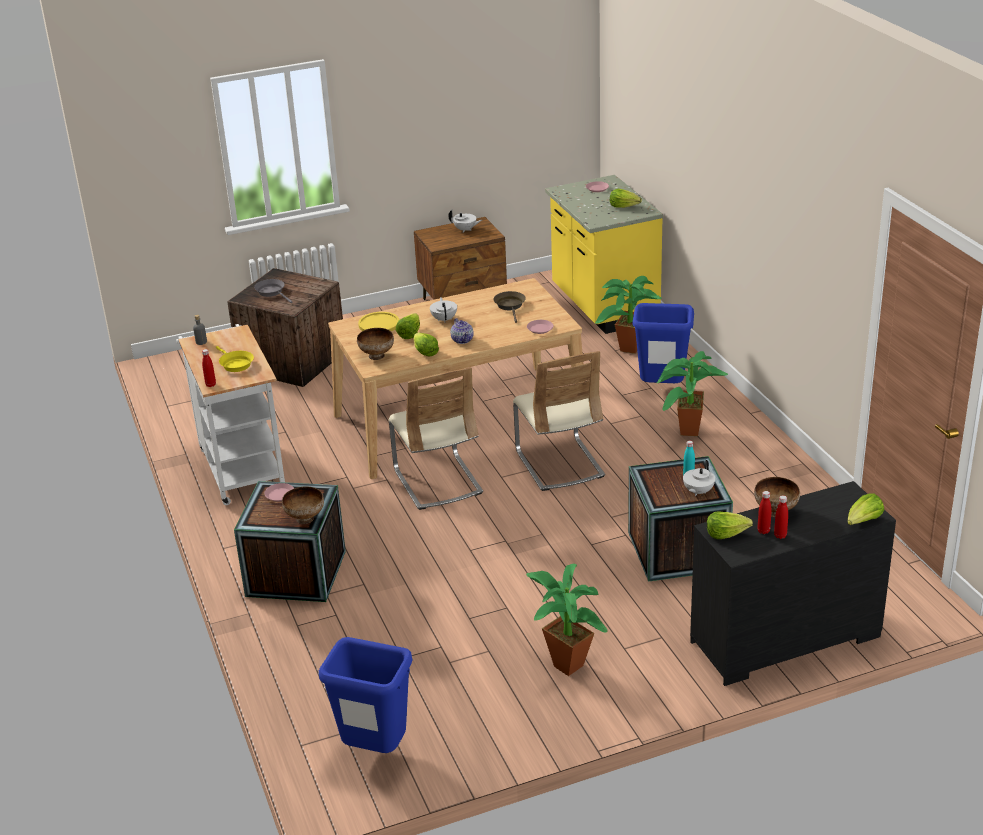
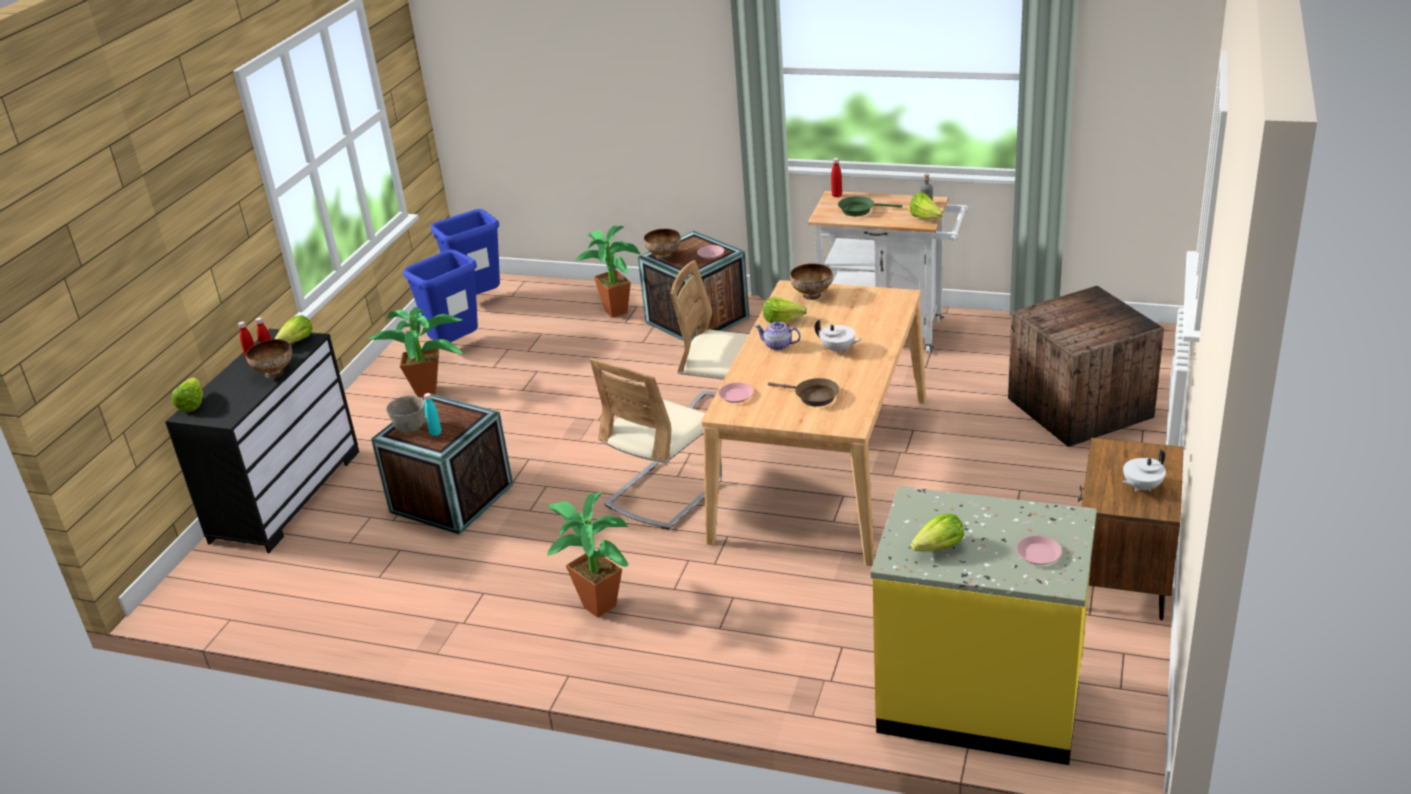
camera: 130 degrees right, 0 degrees up
yellow frying pan [216,346,254,372] -> green frying pan [838,196,902,216]
grey frying pan [254,279,292,303] -> none
yellow plate [358,312,399,332] -> none
lettuce [396,313,420,339] -> lettuce moved to [910,193,944,219]
beige chair [513,351,605,491] -> beige chair turned 75 degrees counterclockwise [590,358,722,530]
potted plant [596,276,662,354] -> potted plant moved to [575,226,640,318]
blue trash can [633,303,694,383] -> blue trash can moved to [403,250,478,342]
white teapot [683,460,715,496] -> grey bowl [386,396,425,433]

